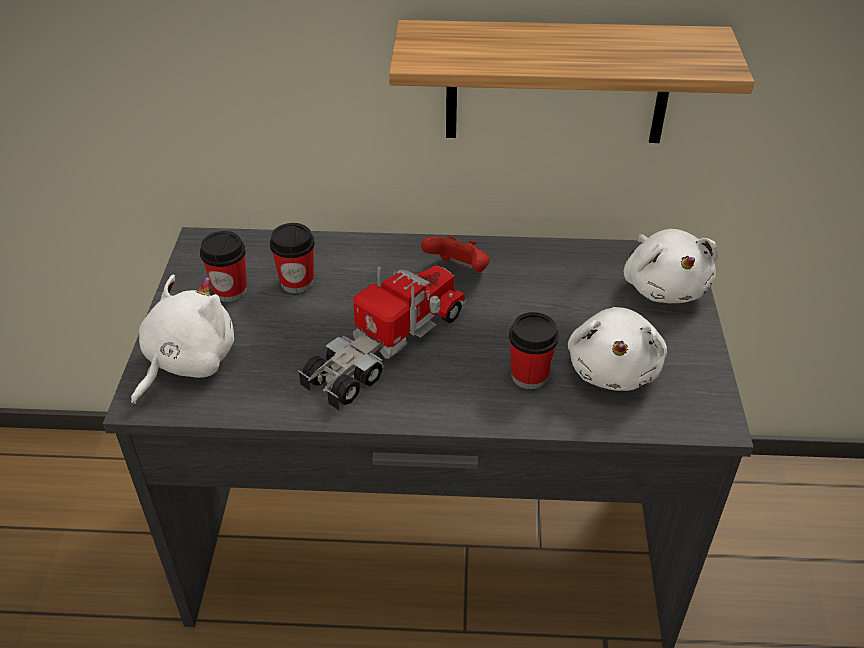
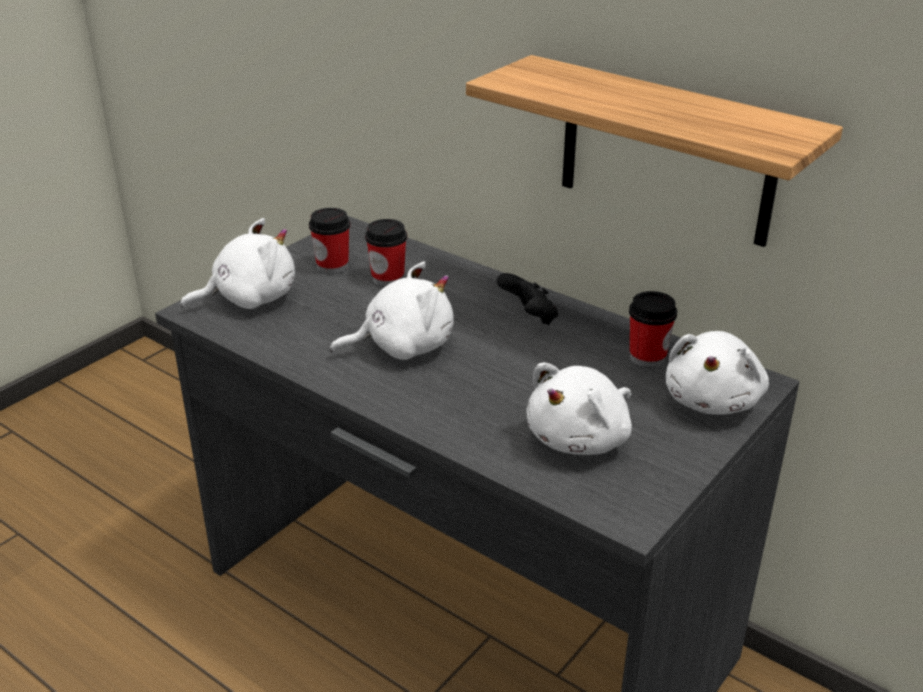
camera: 35 degrees right, 10 degrees down
toy truck [298,266,466,411] -> white plush toy [330,262,454,360]
red game controller [421,236,490,272] -> black game controller [496,273,558,325]
cup [509,312,559,389] -> cup moved to [629,291,677,368]

